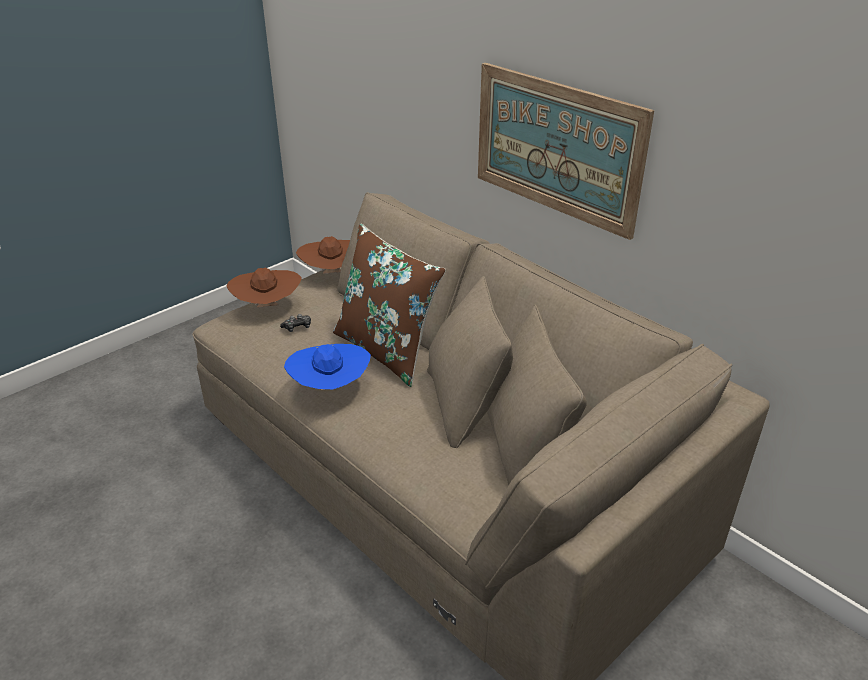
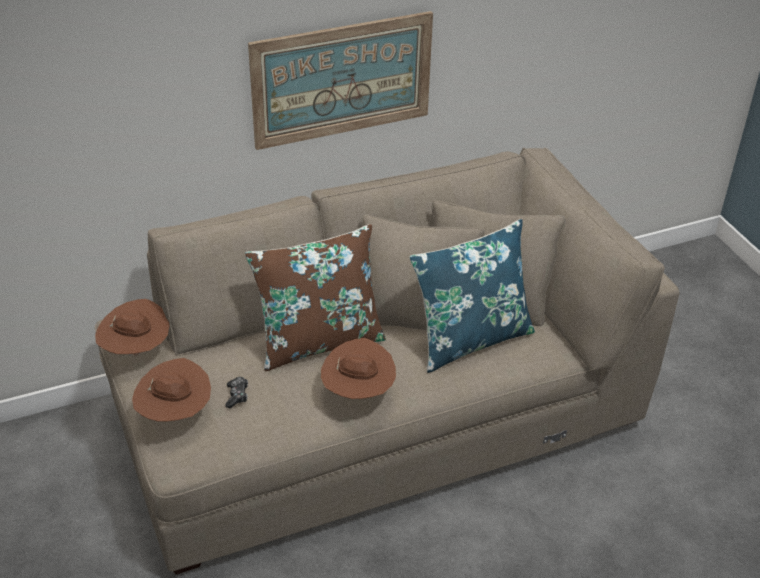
camera: 70 degrees left, 5 degrees up
blue hat [284,344,371,390] -> brown hat [321,338,396,399]
none -> blue pillow [409,219,535,373]

